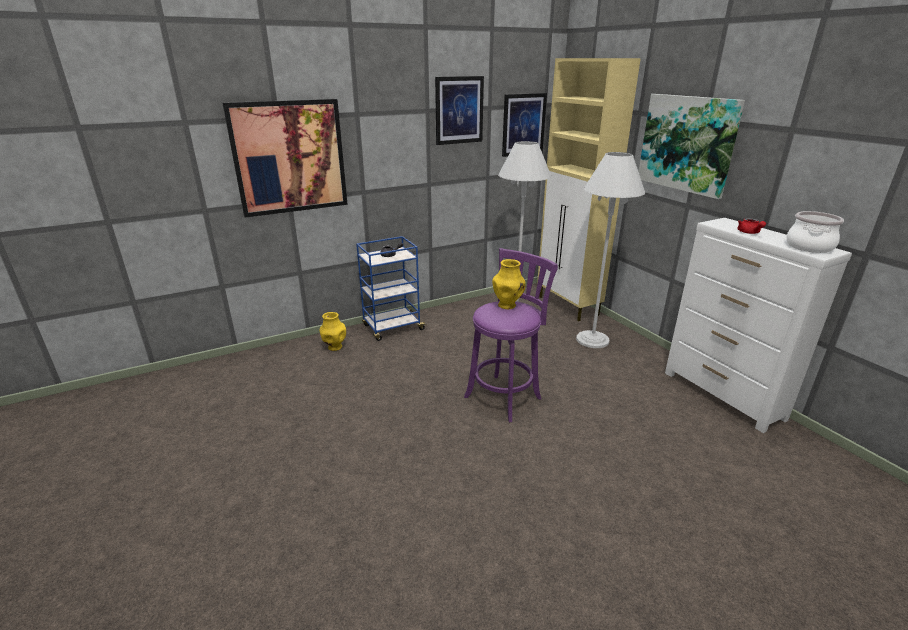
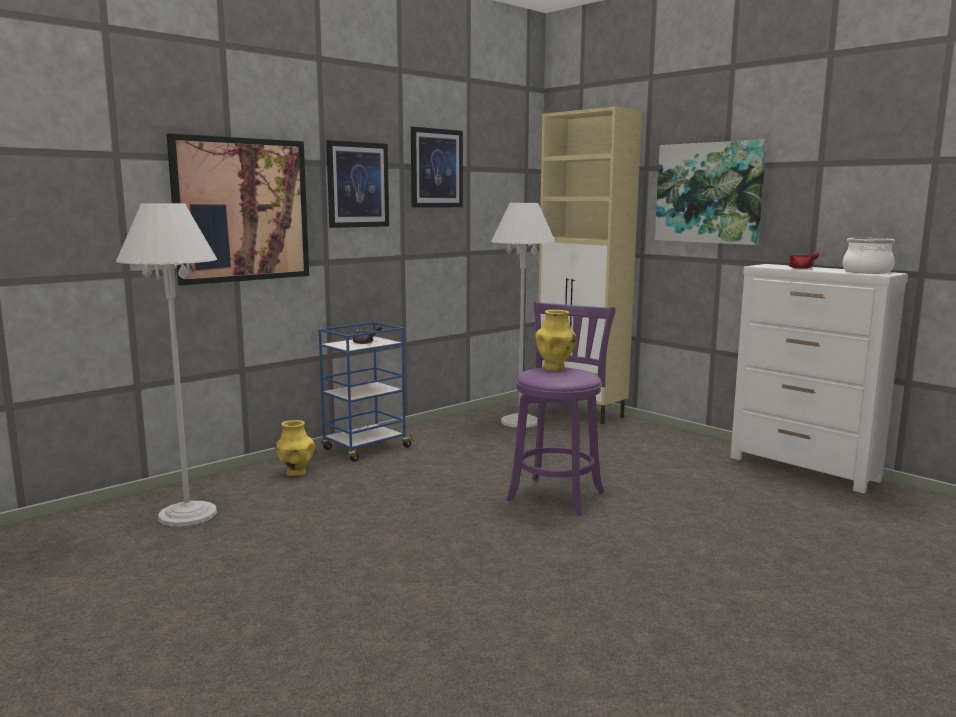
camera: 15 degrees left, 15 degrees down
picture [502,93,547,157] -> picture moved to [326,140,389,228]
white floor lamp [576,152,645,348] -> white floor lamp moved to [116,203,217,527]

